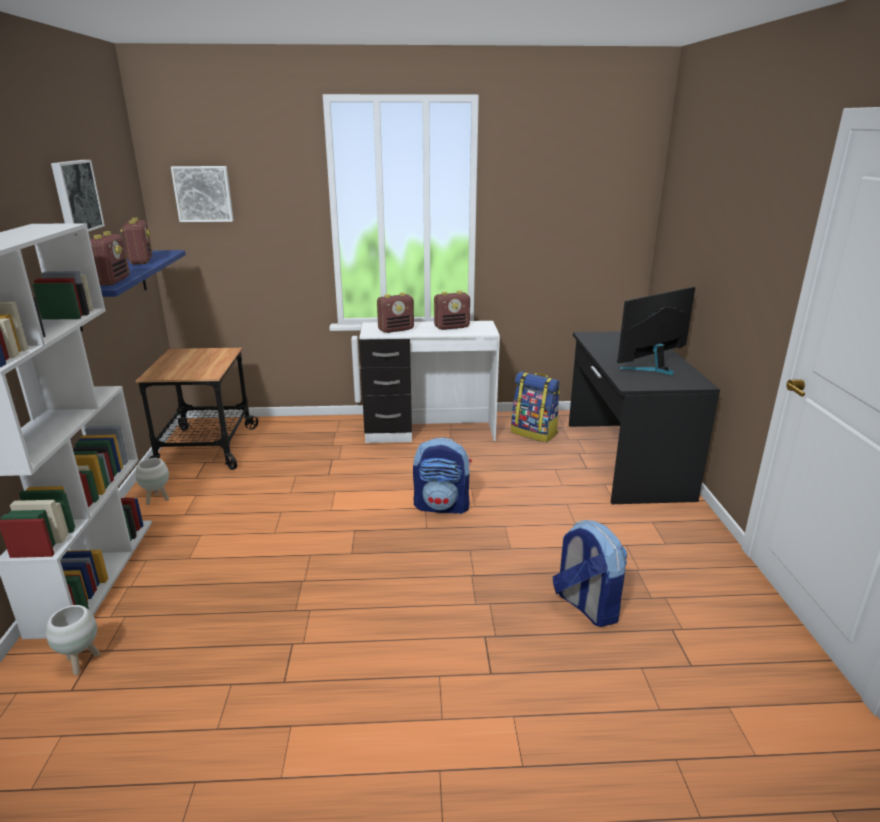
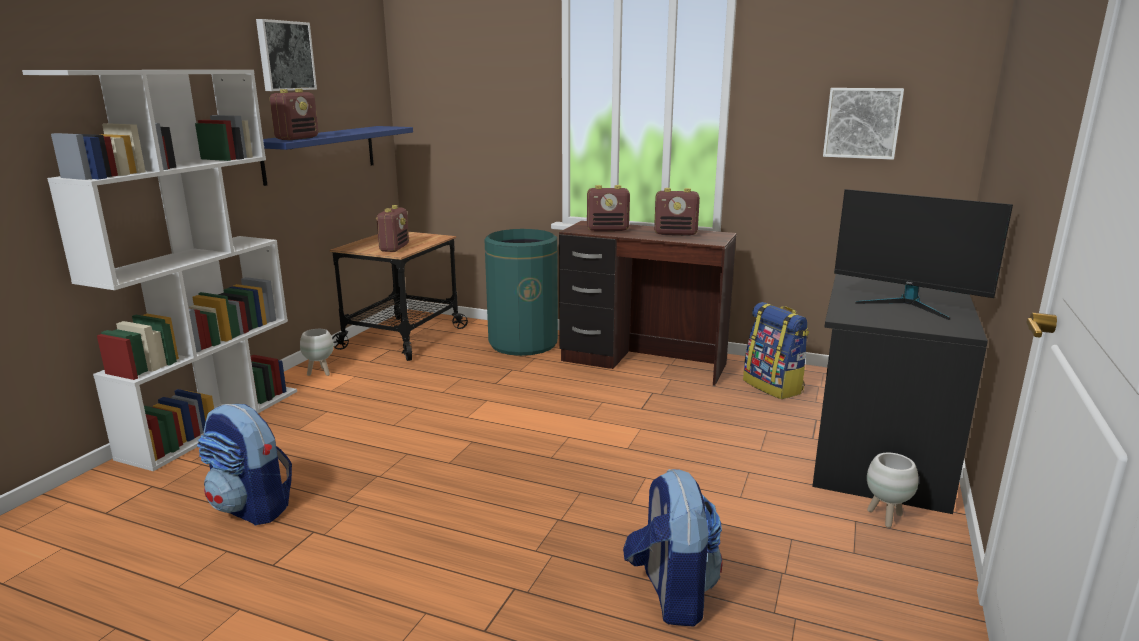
camera: 25 degrees right, 5 degrees down
white planter [46,605,100,675] -> white planter moved to [867,453,919,528]
radio [120,218,152,265] -> radio moved to [375,205,409,252]
picture [171,166,234,222] -> picture moved to [823,88,904,160]
white desk [359,321,500,443] -> brown desk [559,221,736,386]
backpack [413,437,472,514] -> backpack moved to [197,404,292,525]
monitor [617,287,696,375] -> monitor turned 135 degrees counterclockwise [834,189,1013,320]
none -> green trash can [485,229,558,356]

